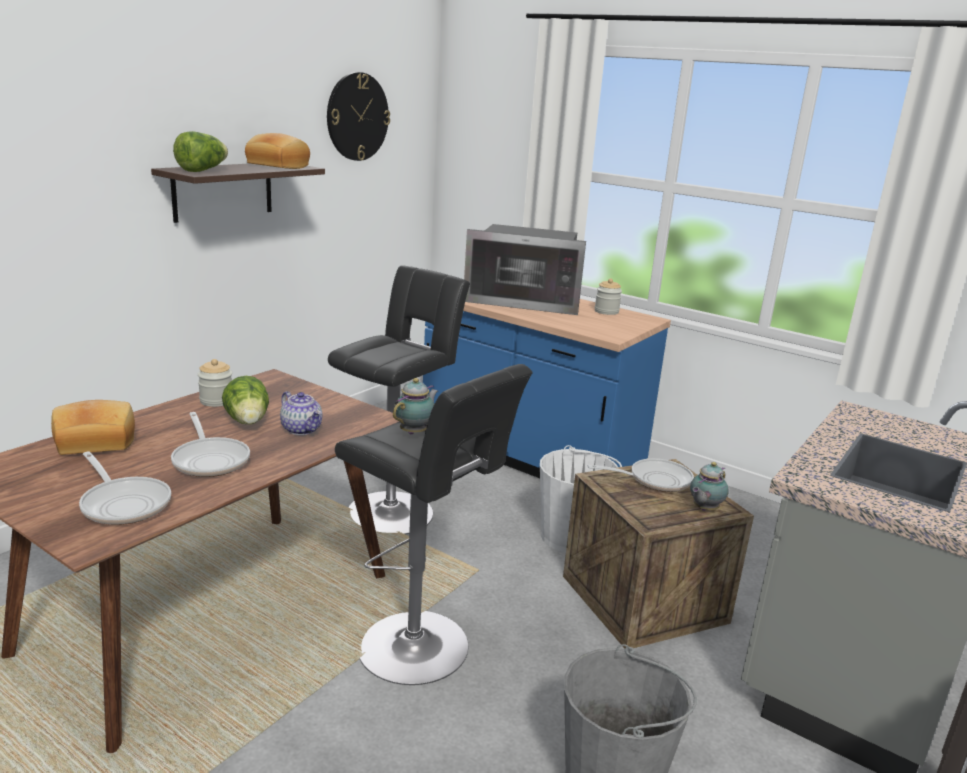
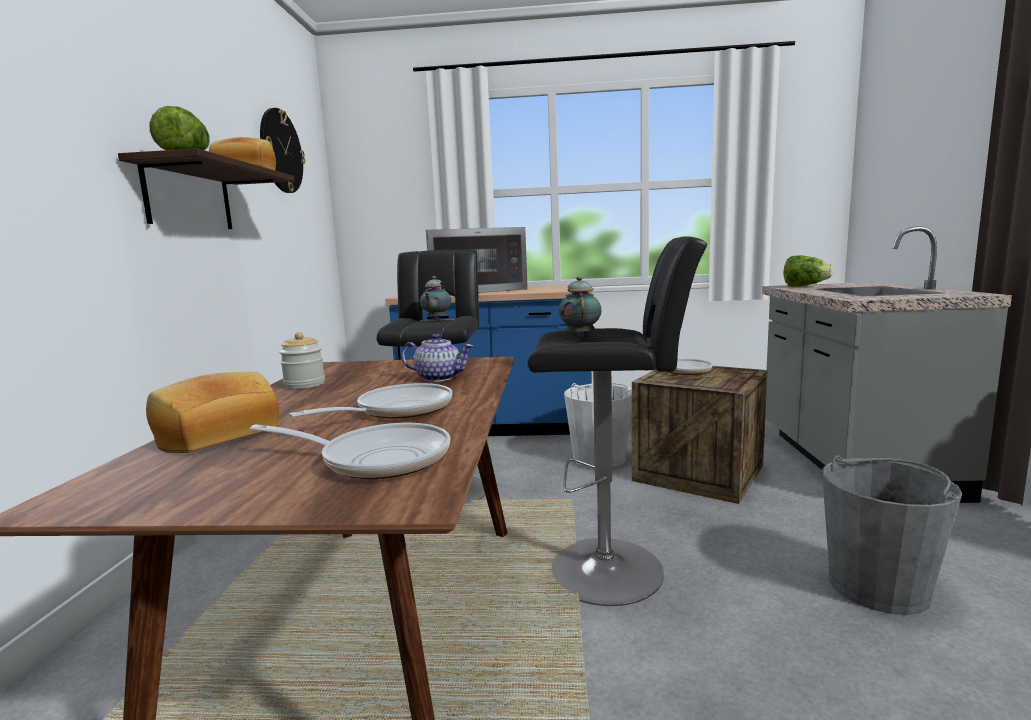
camera: 30 degrees left, 10 degrees down
frying pan [171,412,250,477] -> frying pan turned 75 degrees counterclockwise [288,383,452,419]
lettuce [222,376,269,425] -> lettuce moved to [784,255,833,286]
jar [595,279,622,315] -> none
teapot [690,462,729,511] -> teapot moved to [420,276,451,320]

